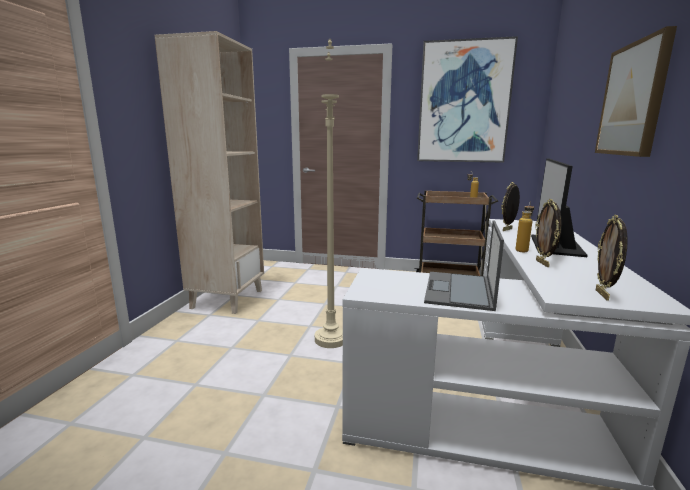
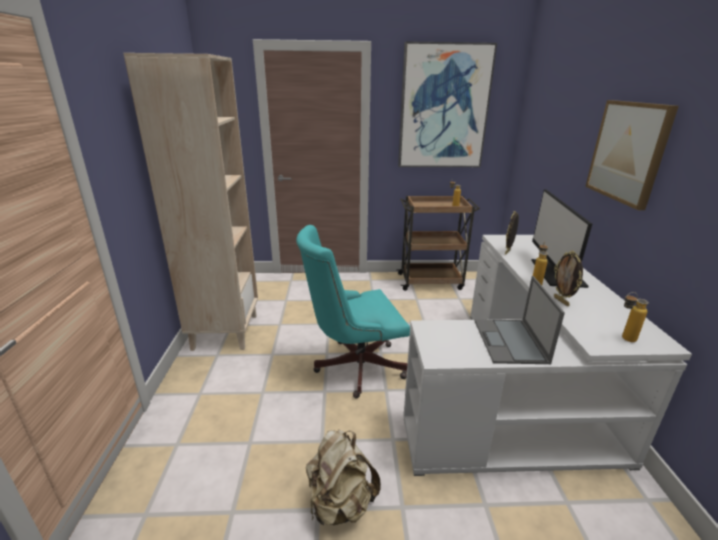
camera: 15 degrees left, 10 degrees up
beige floor lamp [315,39,343,348] -> turquoise office chair [296,225,410,398]
picture frame [596,215,628,301] -> bottle [622,292,649,342]
none -> beige backpack [306,429,381,525]

